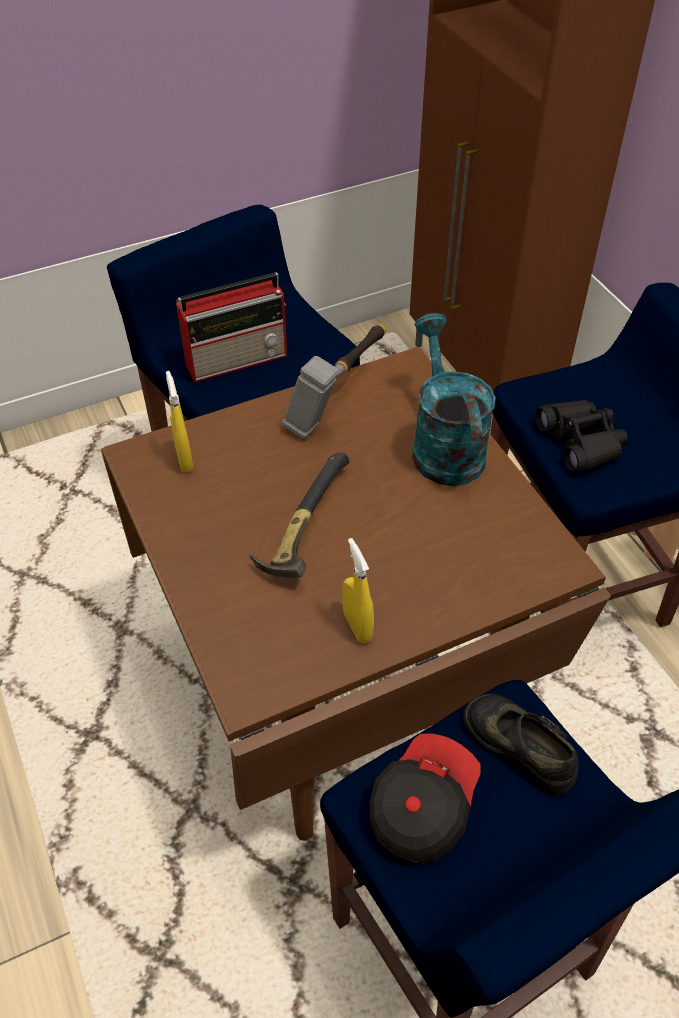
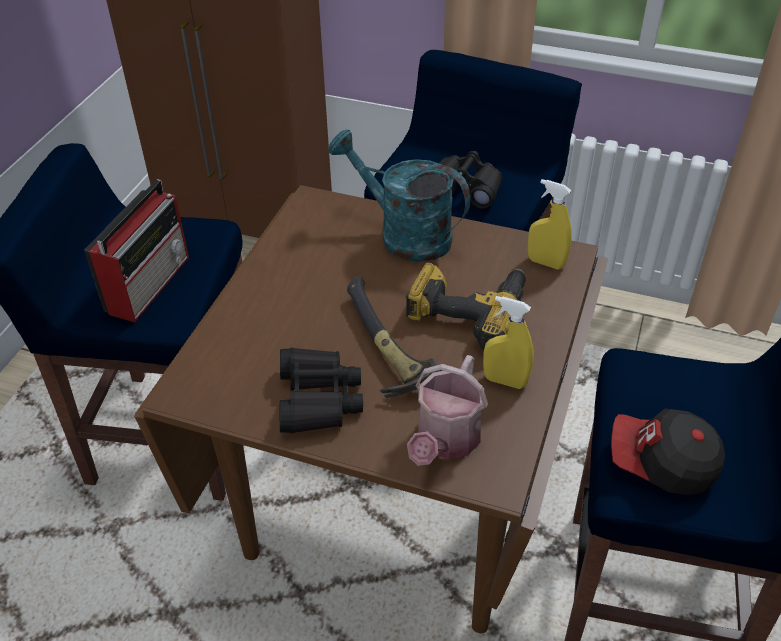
camera: 45 degrees left, 5 degrees down
yellow spray bottle [166,371,194,472] -> yellow spray bottle moved to [528,179,572,269]
hammer [282,323,386,439] -> none
cap [370,733,480,865] -> cap turned 60 degrees counterclockwise [611,409,725,495]
black shoe [463,694,579,795] -> none
none -> black binoculars [280,348,363,433]
none -> power drill [406,263,526,351]
none -> watering can [407,355,488,466]

